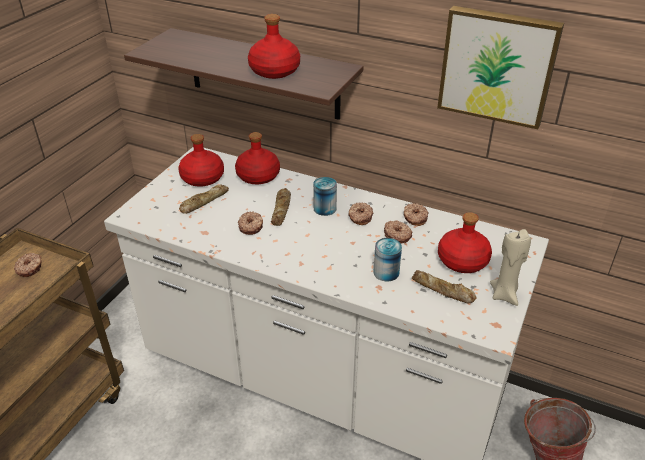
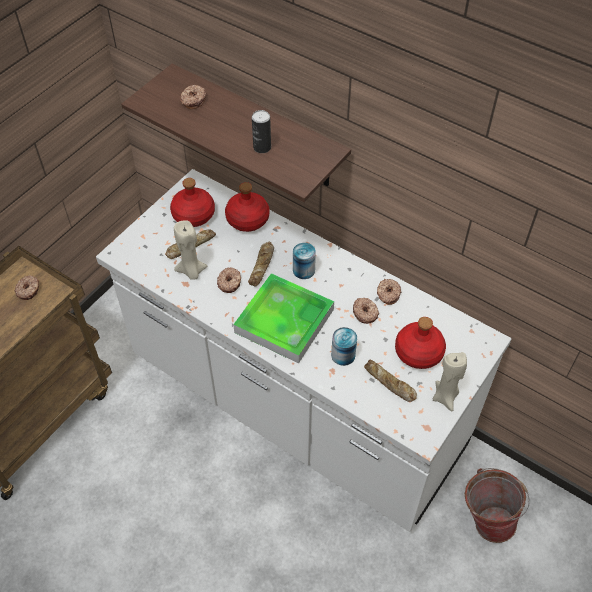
camera: 10 degrees right, 15 degrees up
red bottle [248,14,300,79] -> can [252,110,271,153]
donut [349,202,373,225] -> donut moved to [180,85,207,109]
picture [437,6,564,129] -> none
none -> beige candle [174,220,207,280]
none -> tray [233,273,334,363]

